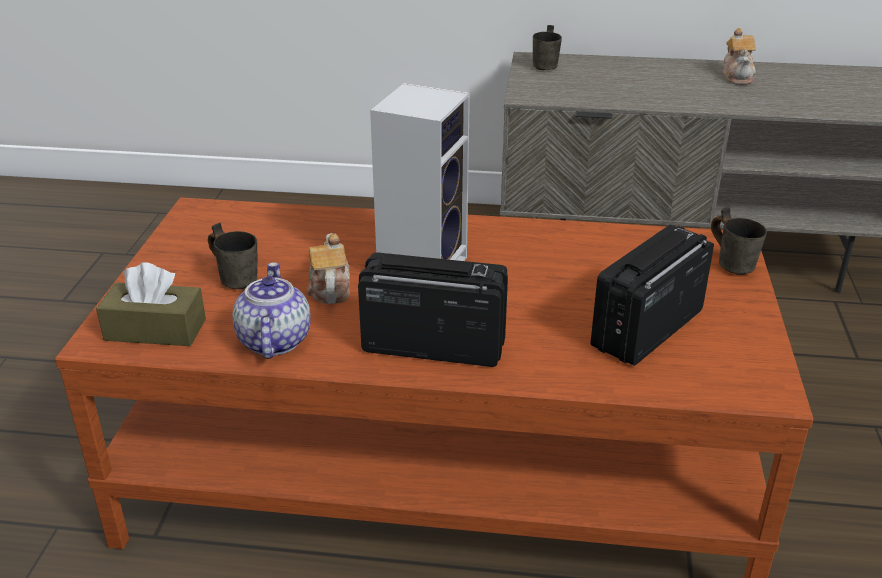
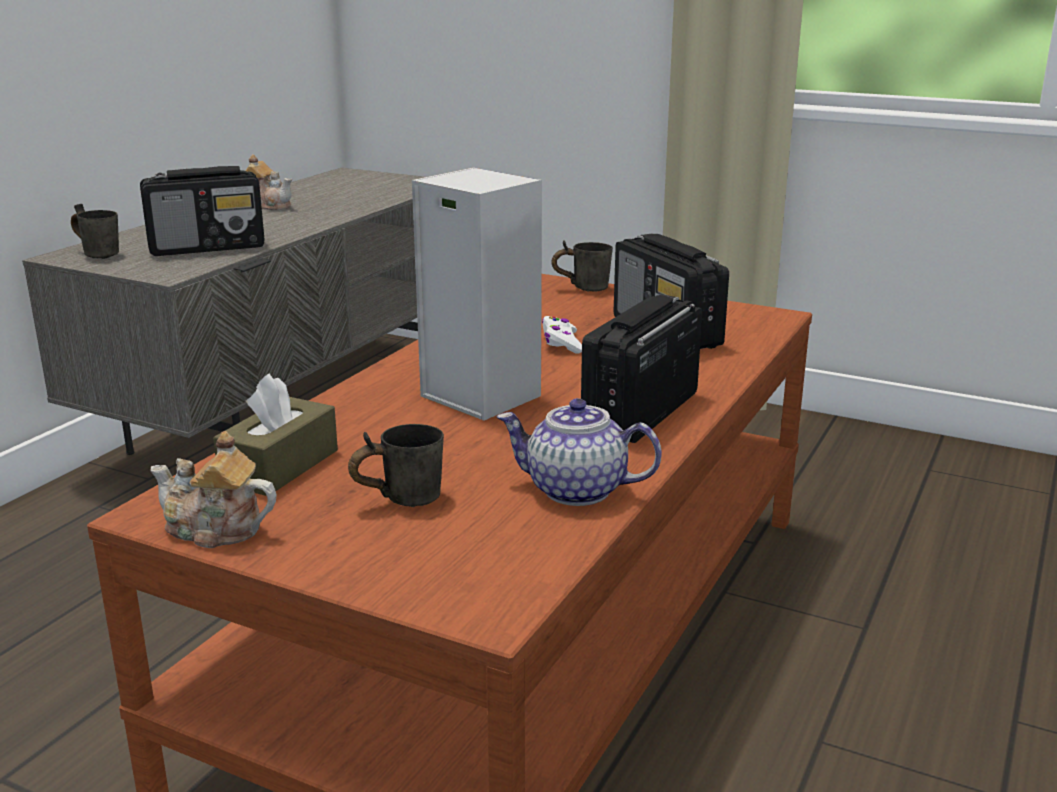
camera: 70 degrees left, 10 degrees down
brown tissue box [96,262,206,346] -> brown tissue box moved to [213,373,338,496]
teapot [307,233,350,304] -> teapot moved to [150,431,276,548]
none -> radio [140,166,264,256]
none -> white game controller [542,316,582,353]

